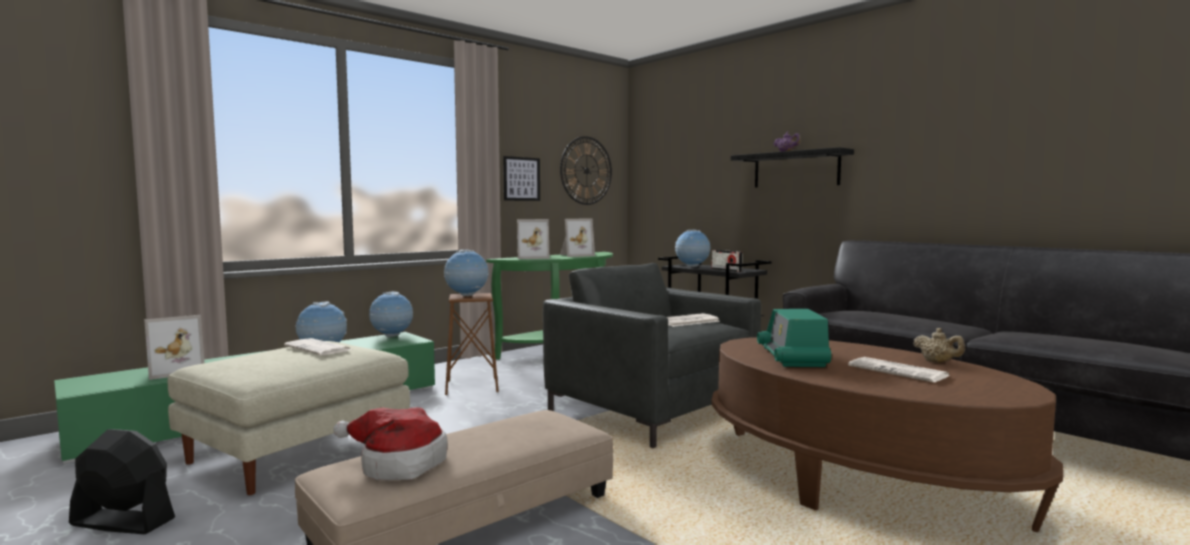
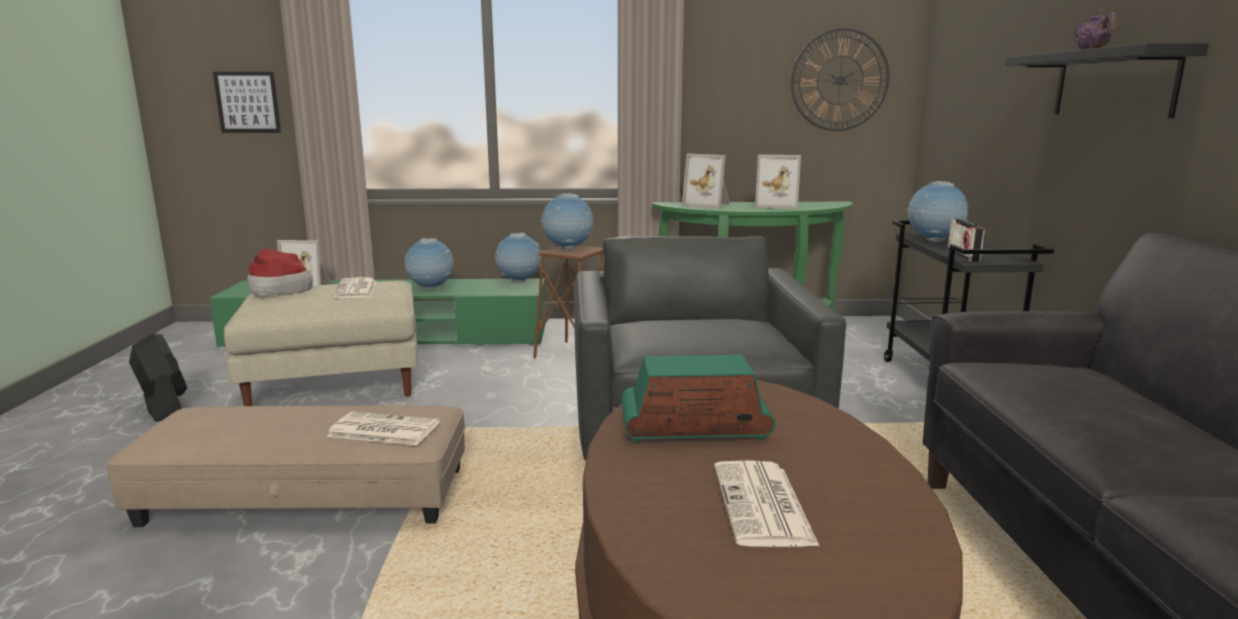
camera: 40 degrees right, 10 degrees up
hat [333,407,448,480] -> hat moved to [247,249,313,296]
picture [503,156,540,201] -> picture moved to [213,72,281,133]
newspaper [667,313,720,327] -> newspaper moved to [327,411,440,445]
radio [757,309,831,367] -> radio turned 45 degrees clockwise [621,355,775,443]
beige teapot [913,328,965,363] -> none

